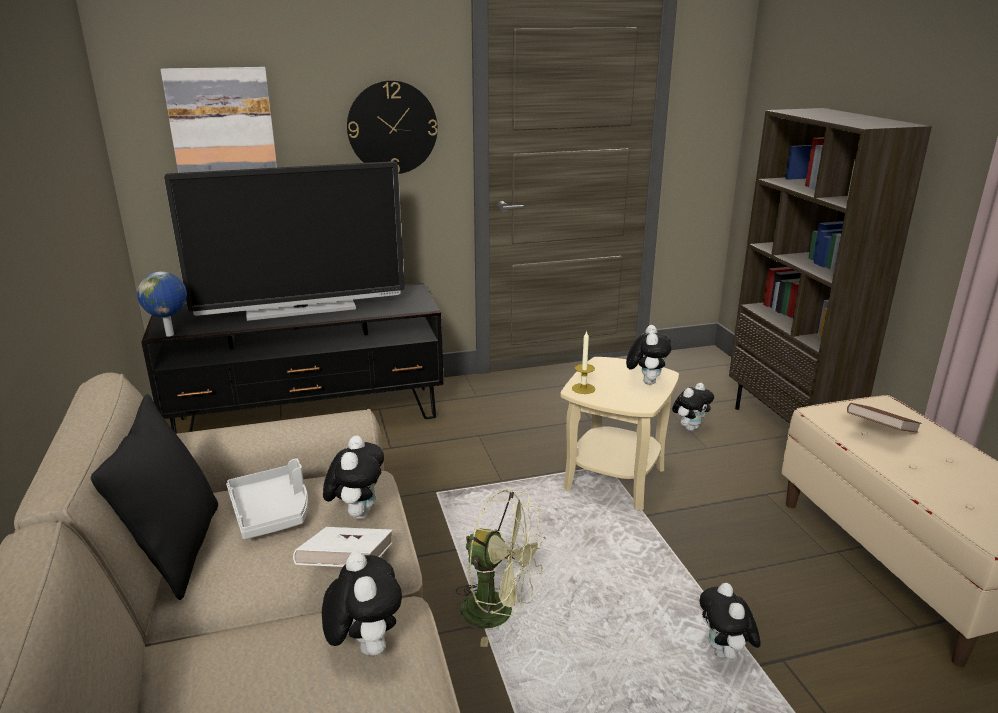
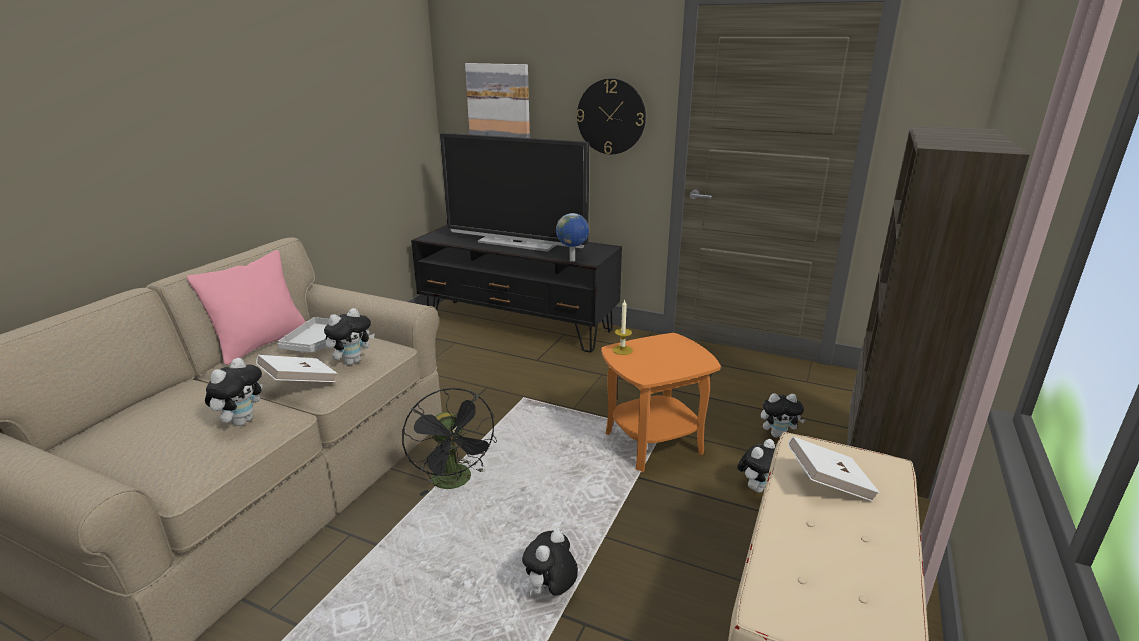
camera: 40 degrees right, 0 degrees up
black pillow [91,394,218,600] -> pink pillow [187,250,306,365]
globe [137,271,187,336] -> globe moved to [556,213,589,262]
green fan [456,489,546,647] -> black fan [402,388,497,496]
beige side table [560,357,679,510] -> orange side table [601,333,721,472]
plush toy [626,325,672,385] -> plush toy moved to [737,439,776,493]
brown book [847,403,922,433] -> white book [788,437,880,502]

